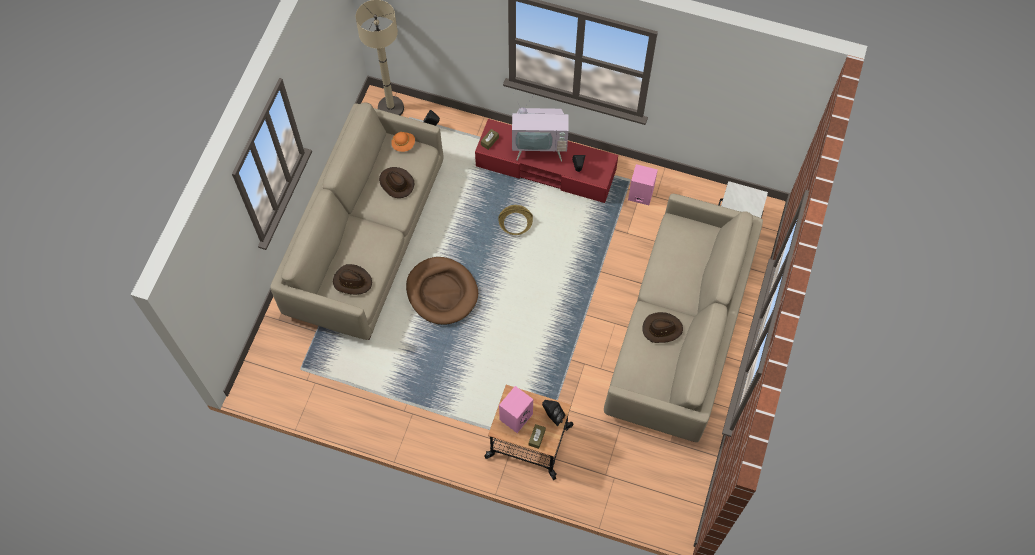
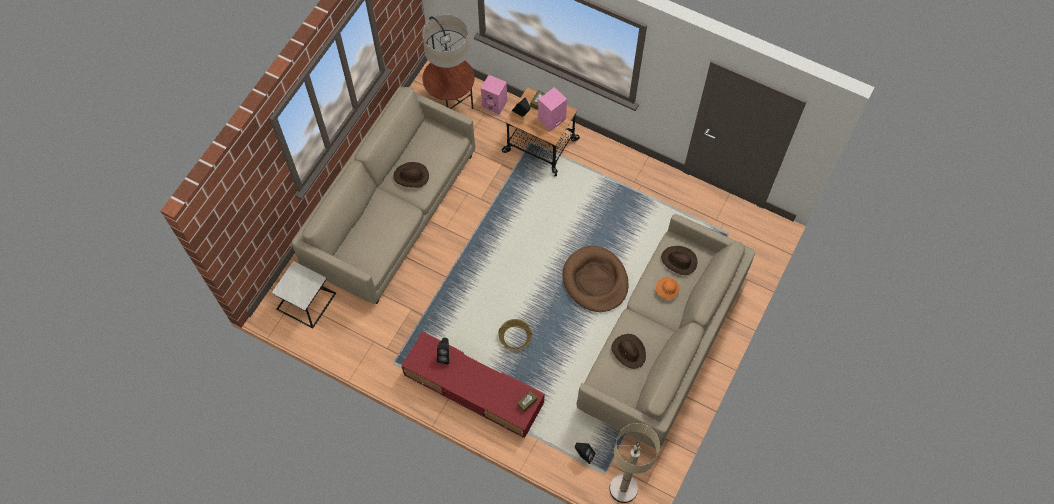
camera: 170 degrees left, 0 degrees up
orange hat [391,132,415,152] -> orange hat moved to [656,277,679,299]
television [512,93,569,162] -> none
pink speaker [628,164,658,205] -> pink speaker moved to [481,75,507,115]
none -> floor lamp [422,15,475,109]

